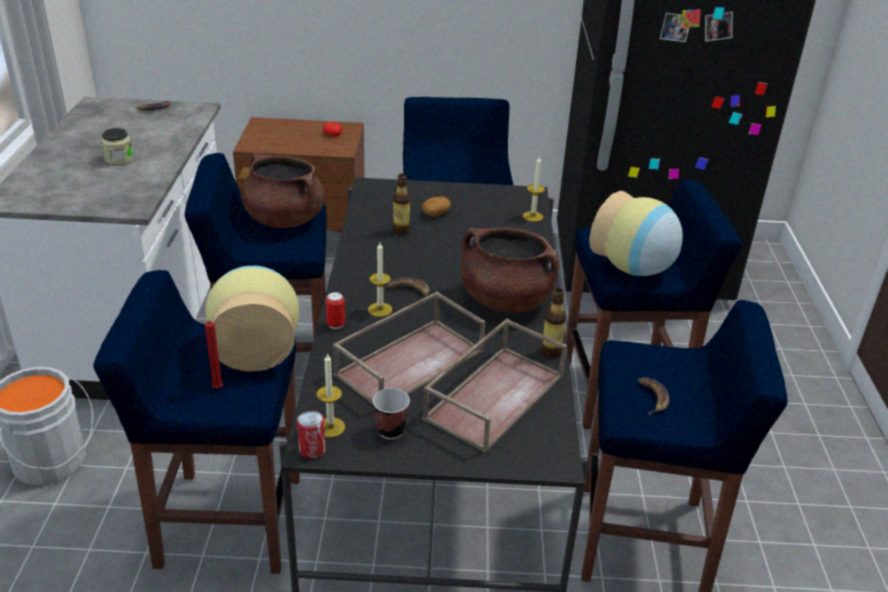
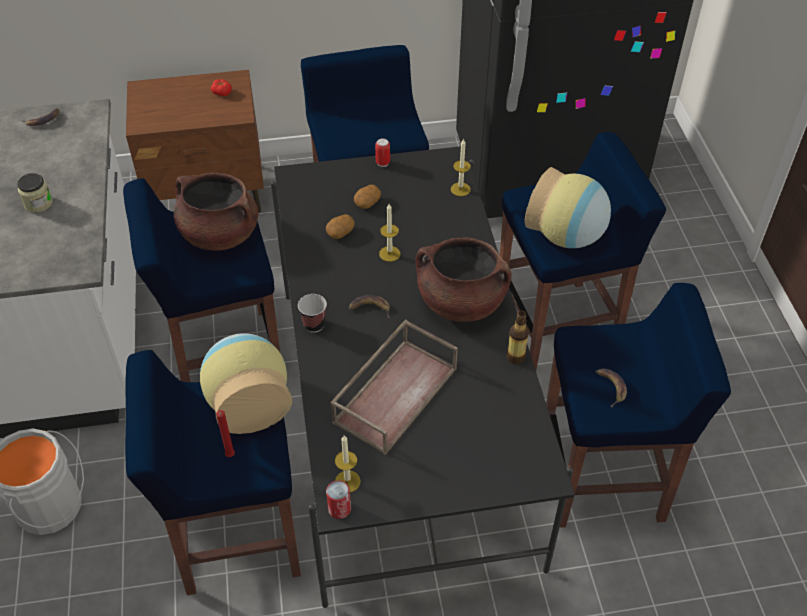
camera: 10 degrees left, 15 degrees up
can [326,292,345,329] -> can moved to [375,138,390,167]
candle [368,243,392,317] -> candle moved to [379,204,400,262]
cup [373,388,410,439] -> cup moved to [298,294,327,333]
bottle [393,174,410,235] -> potato [326,214,355,239]
brown tray [422,319,567,453] -> none

